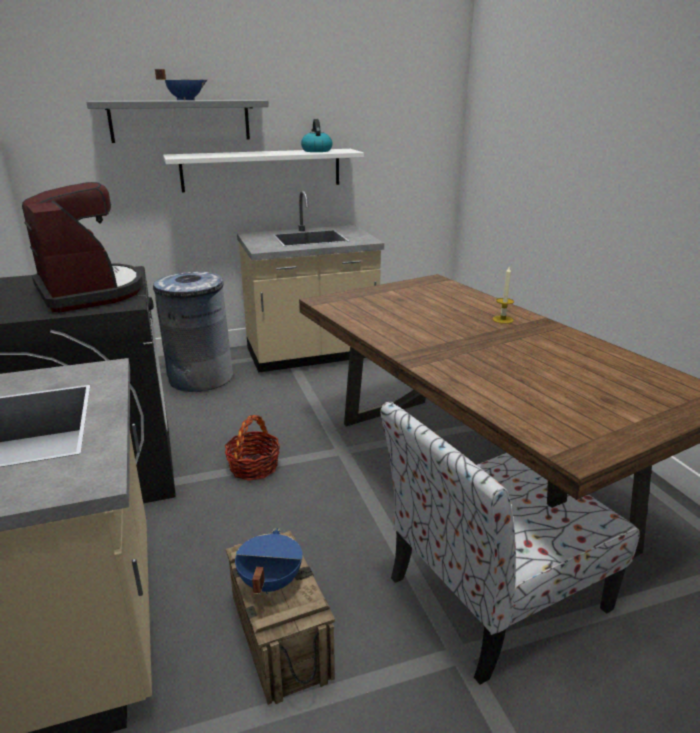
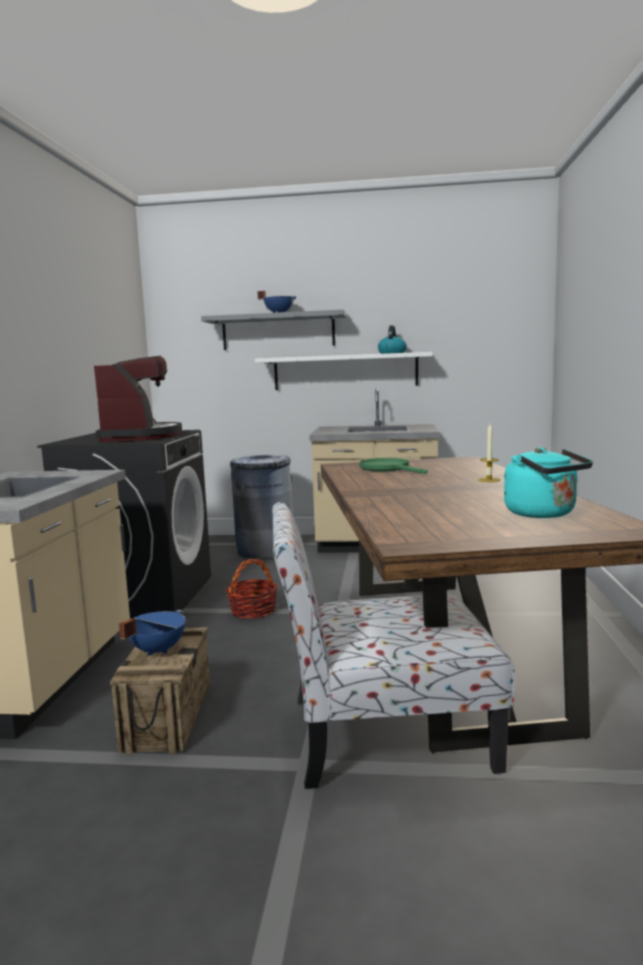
camera: 25 degrees right, 15 degrees down
none -> green frying pan [359,458,428,474]
none -> turquoise kettle [504,447,593,518]

